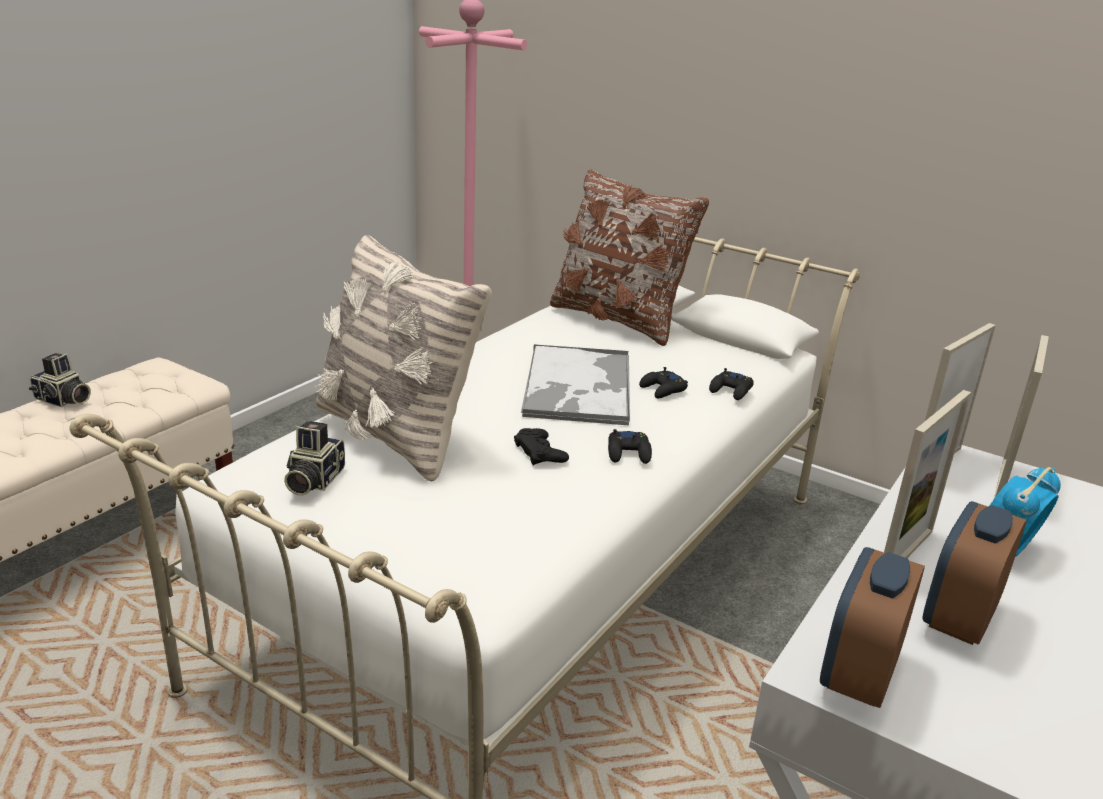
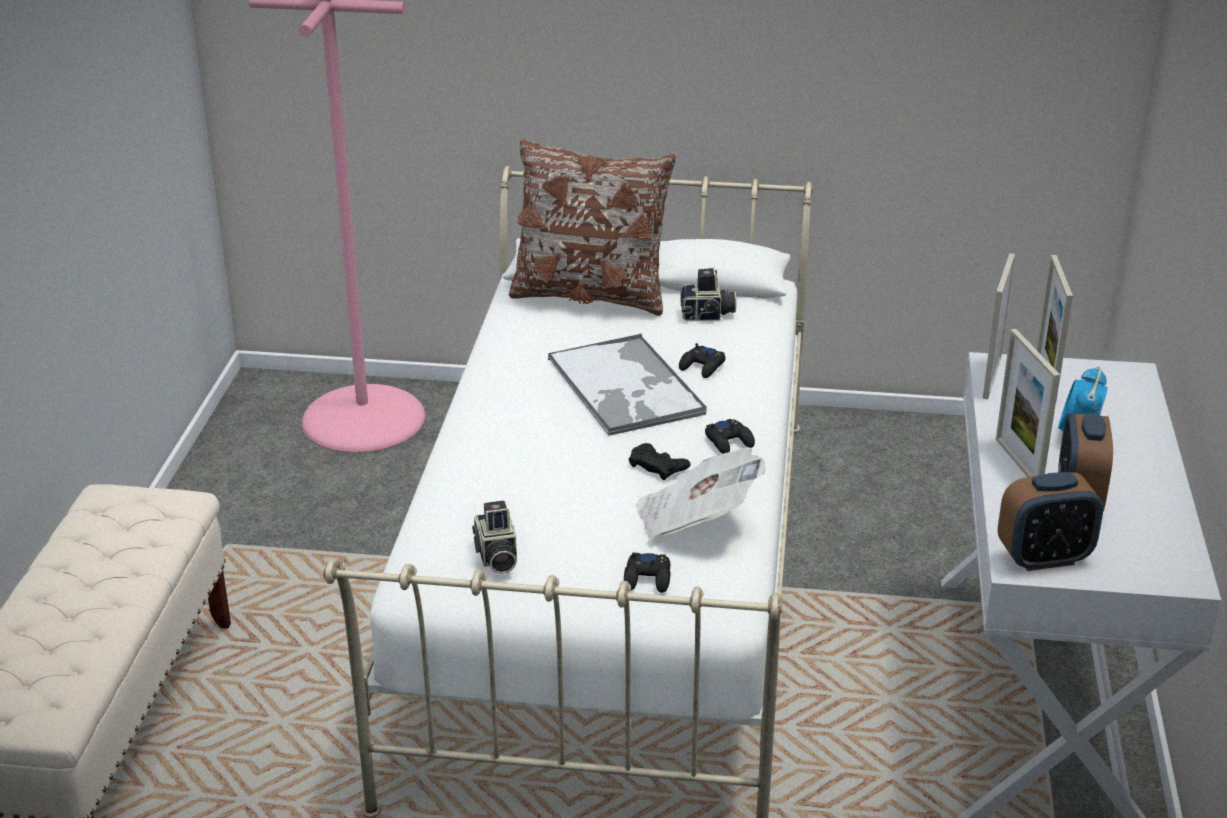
camera: 25 degrees left, 5 degrees up
camera [29,353,91,407] -> camera moved to [680,266,736,321]
beige pillow [316,235,492,481] -> none
black game controller [709,368,754,400] -> black game controller moved to [624,553,671,593]
alarm clock [820,547,925,708] -> alarm clock turned 105 degrees counterclockwise [998,472,1103,571]
picture frame [884,390,971,558] -> picture frame turned 150 degrees clockwise [996,329,1060,477]
none -> newspaper [636,448,766,538]

